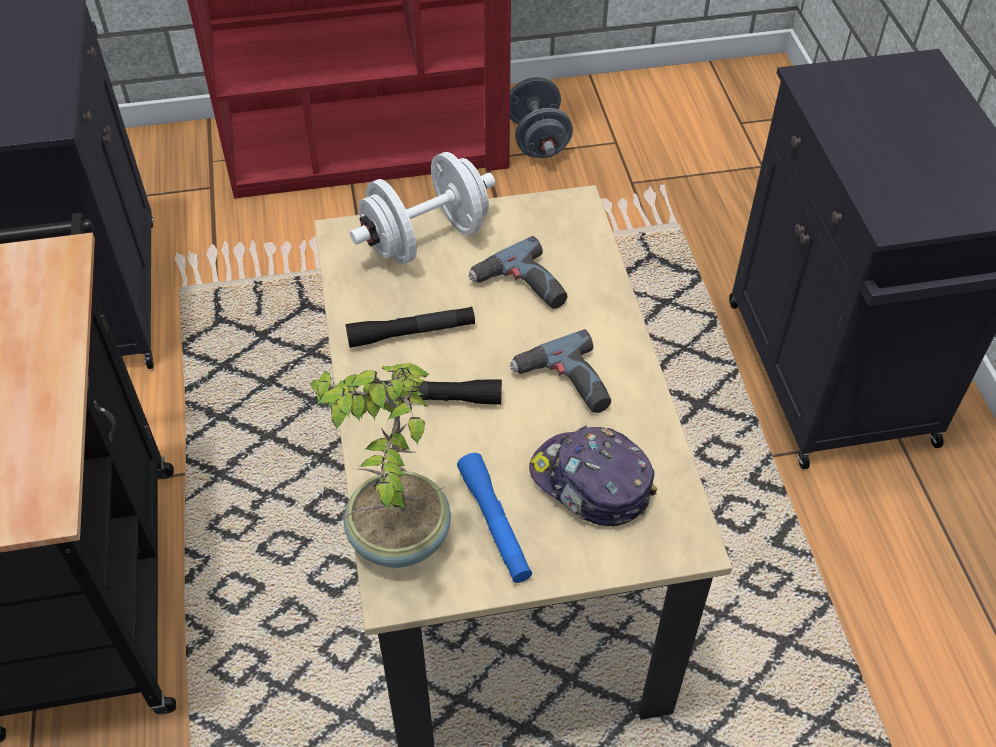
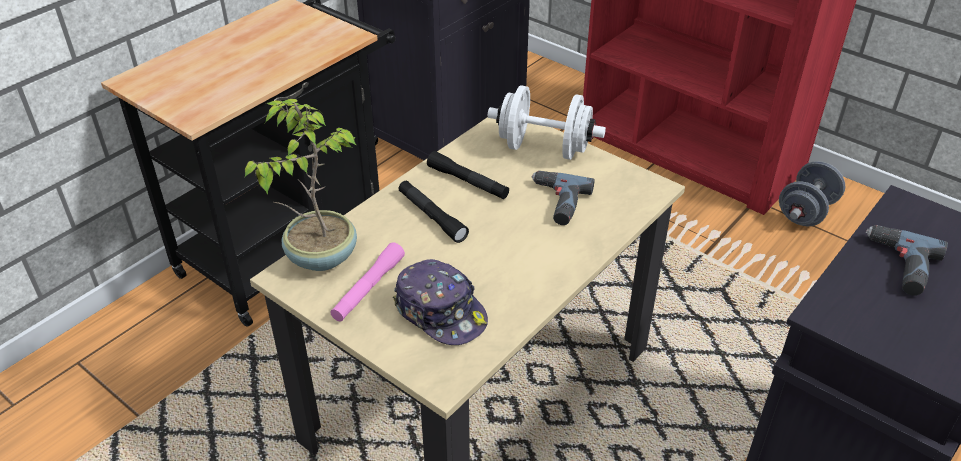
camera: 50 degrees right, 10 degrees down
blue flashlight [457,453,532,583] -> pink flashlight [330,242,405,322]
power drill [510,329,611,413] -> power drill moved to [866,225,948,296]
cap [529,426,658,526] -> cap turned 135 degrees clockwise [393,259,488,345]

